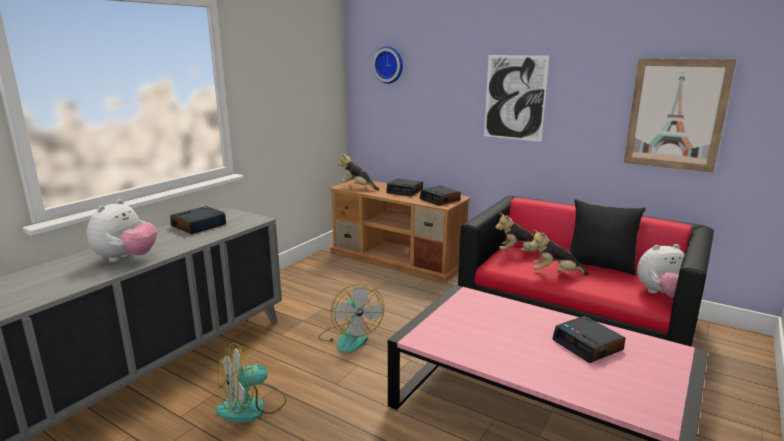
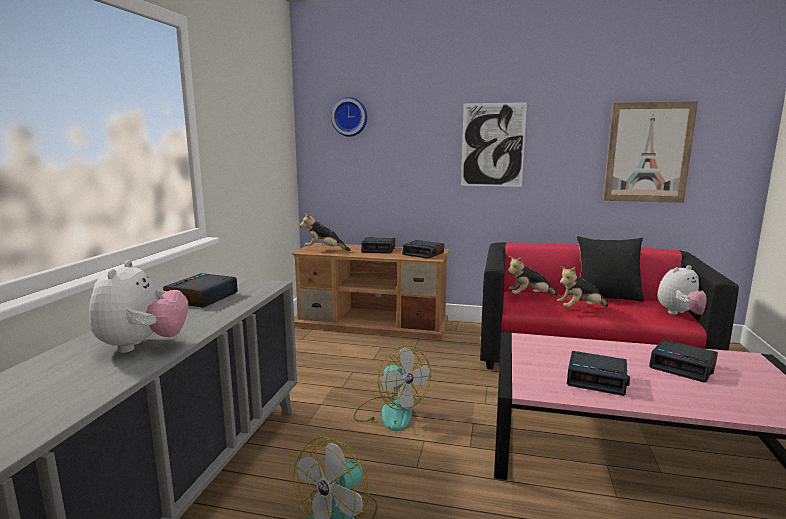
camera: 20 degrees left, 5 degrees down
none -> alarm clock [567,351,630,396]

